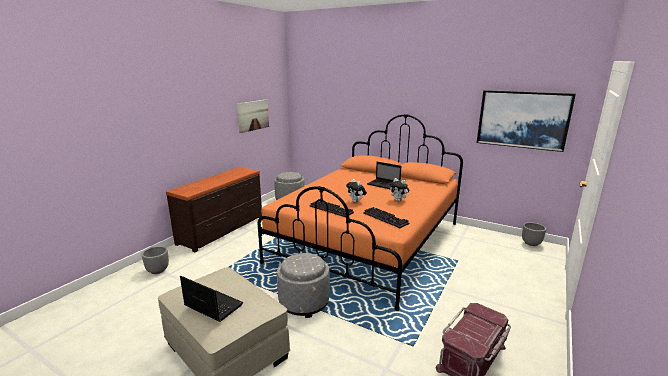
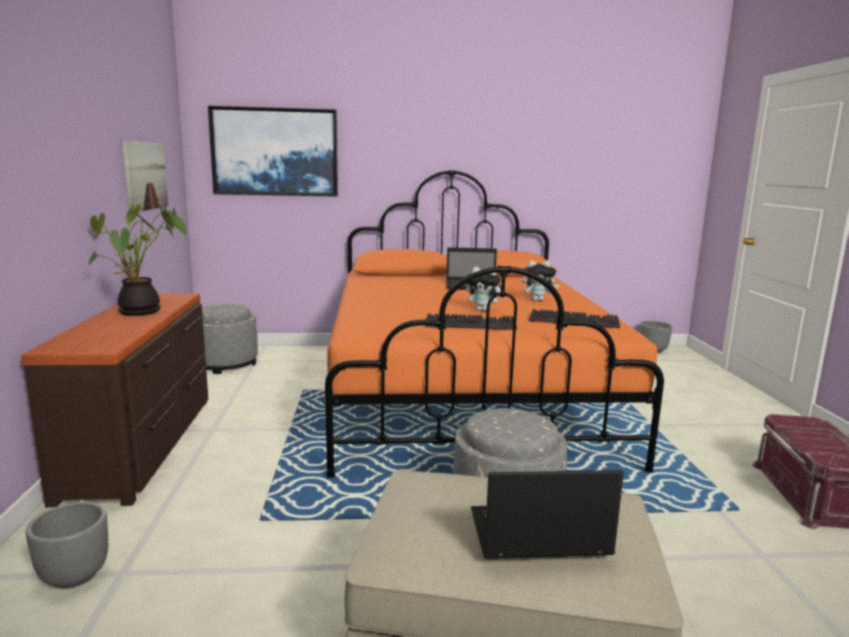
camera: 35 degrees left, 5 degrees down
picture [477,90,576,152] -> picture moved to [208,106,338,197]
none -> potted plant [88,204,187,316]

